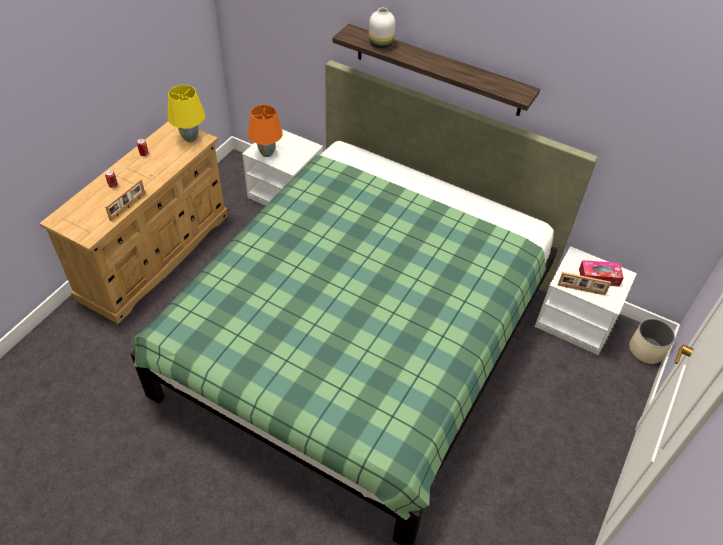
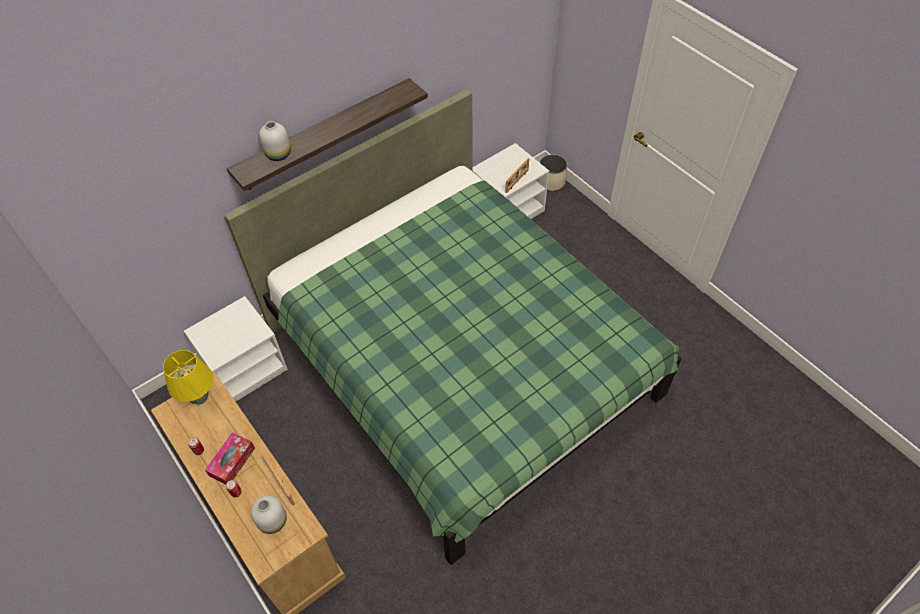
camera: 65 degrees left, 5 degrees up
orange table lamp [248,105,283,157] -> none
tissue box [579,260,624,287] -> tissue box moved to [205,433,255,485]
none -> white vase [251,495,287,534]

